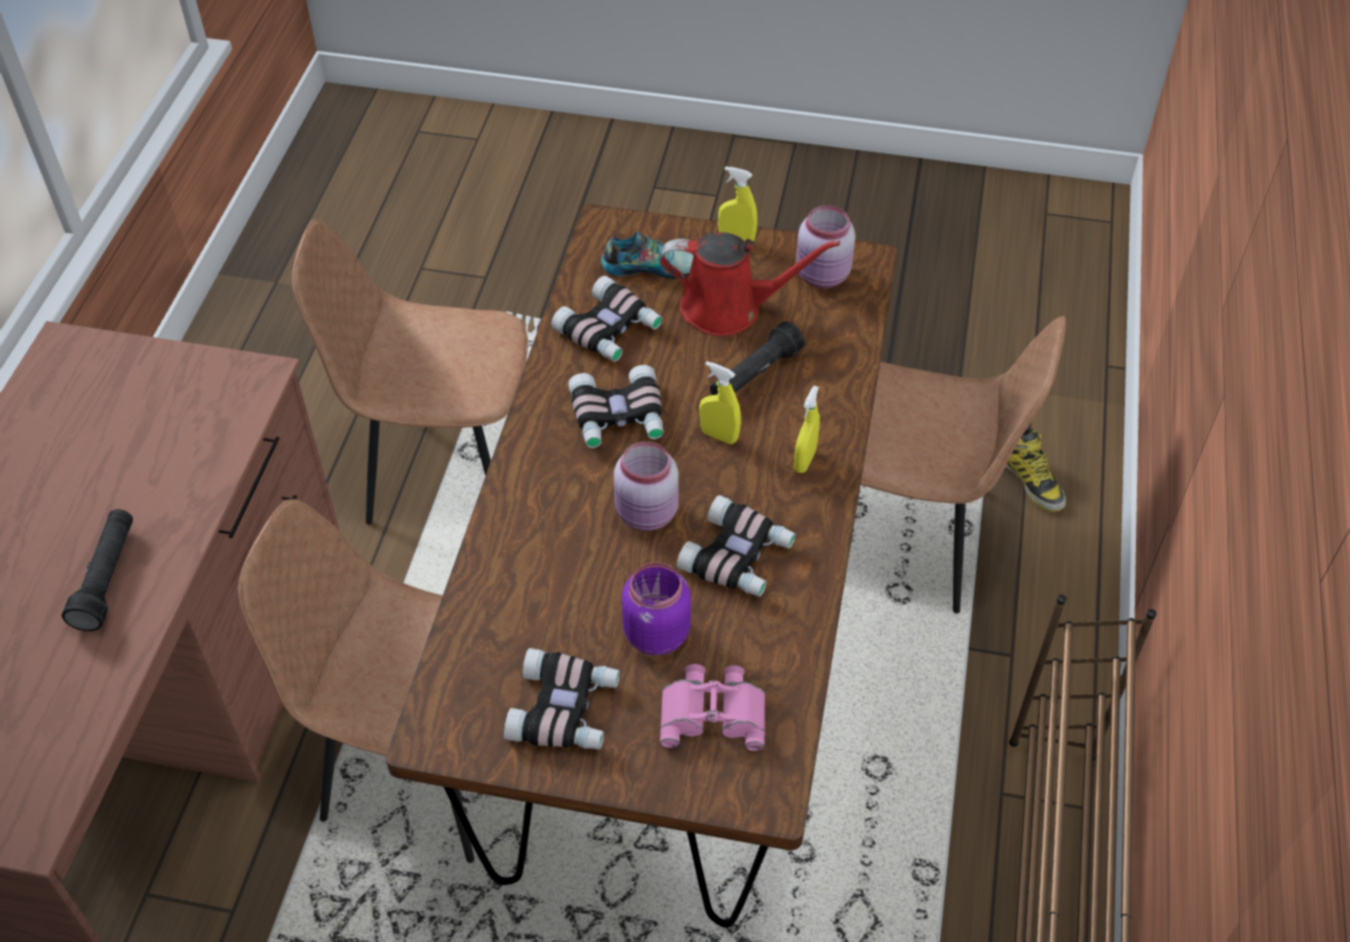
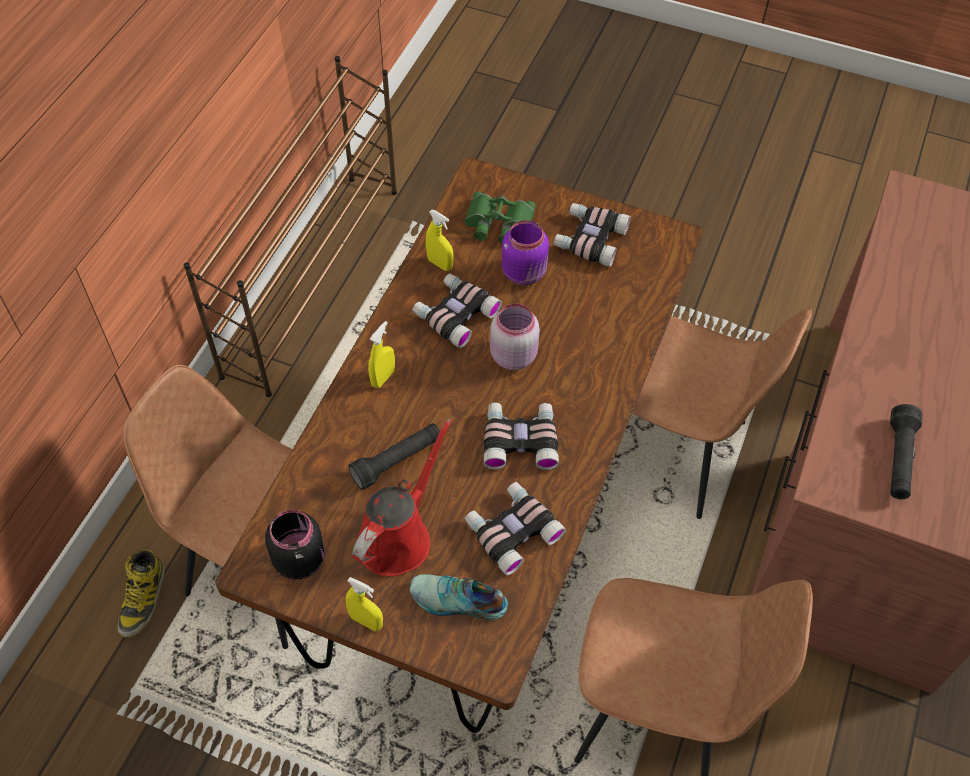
camera: 170 degrees left, 5 degrees up
black flashlight [62,509,133,631] -> black flashlight moved to [890,404,922,499]
red watering can [660,232,840,336] -> red watering can turned 105 degrees clockwise [352,418,452,576]
pink binoculars [660,664,765,751] -> green binoculars [464,192,536,244]
yellow spray bottle [699,361,741,444] -> yellow spray bottle moved to [426,210,453,271]
pink jar [796,205,855,288] -> black jar [265,510,325,580]
boot [1005,427,1066,512] -> boot turned 150 degrees counterclockwise [118,550,165,638]

